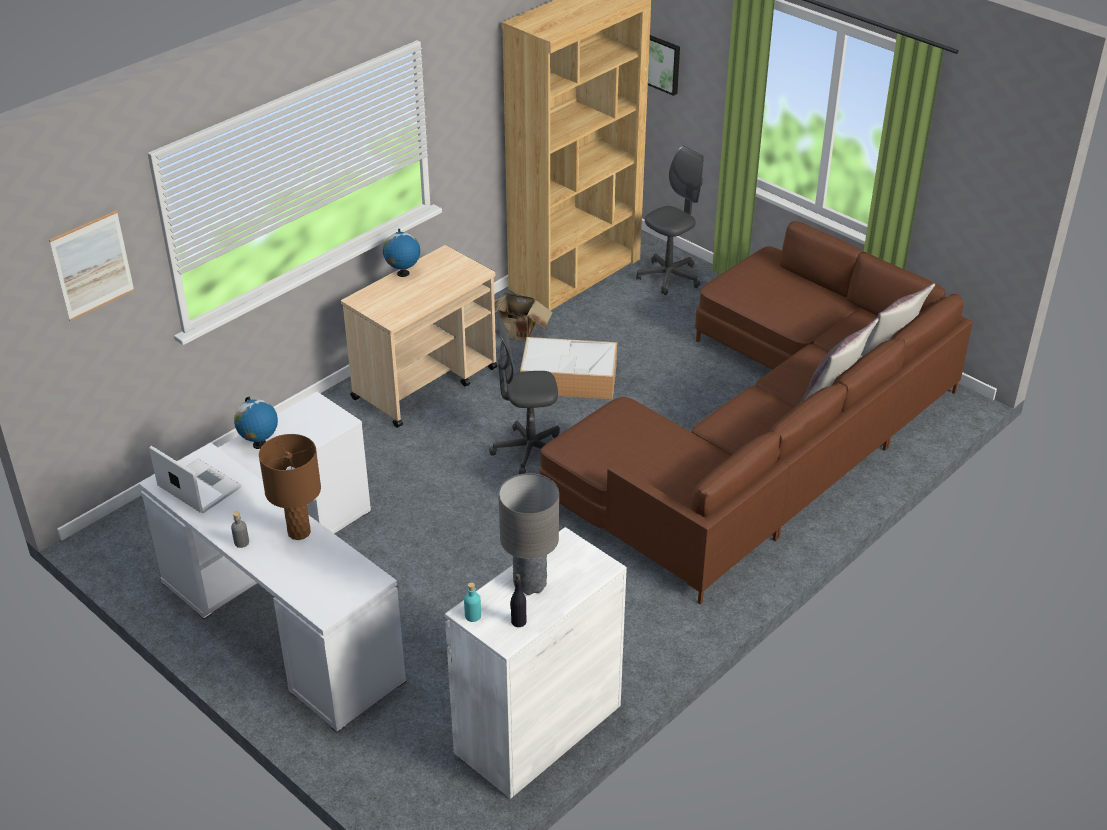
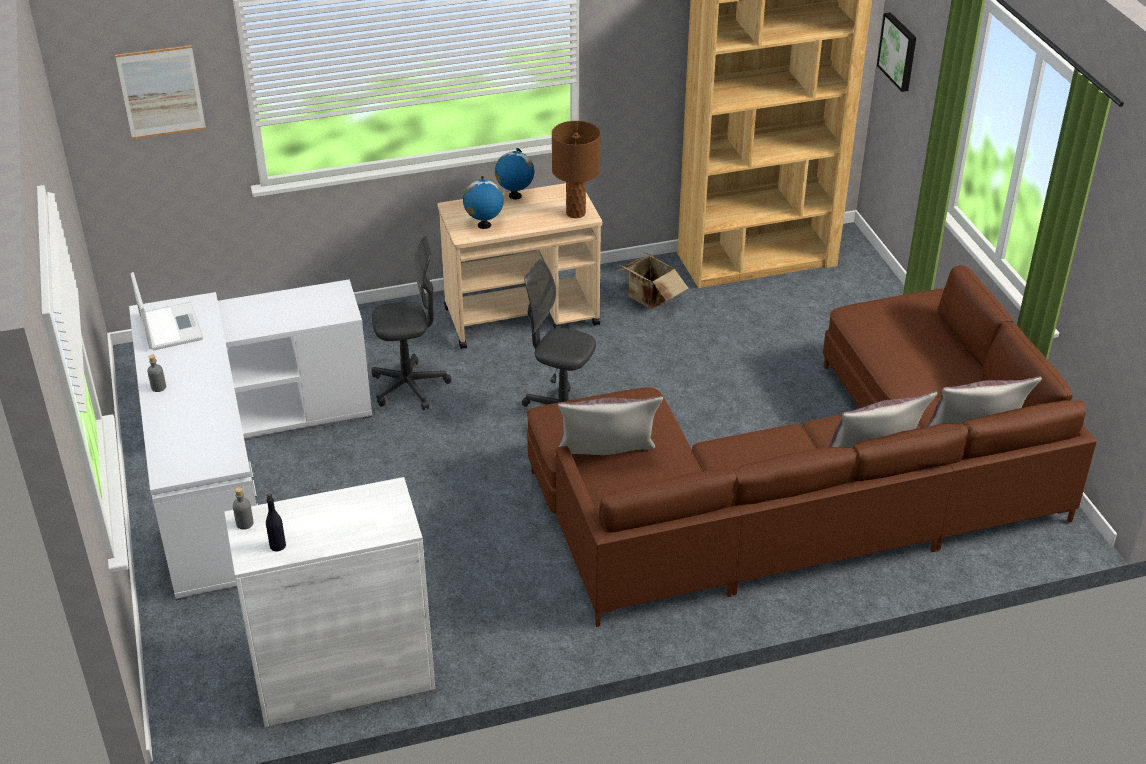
camera: 30 degrees right, 0 degrees up
globe [234,396,278,449] -> globe moved to [463,176,504,229]
brown table lamp [259,434,321,540] -> brown table lamp moved to [552,121,601,218]
turquoise bottle [464,582,481,622] -> grey bottle [233,487,254,530]
grey table lamp [498,473,559,595] -> none
storage box [520,337,617,399] -> none
grey office chair [636,146,704,295] -> grey office chair moved to [371,236,451,410]
none -> grey pillow [555,396,663,455]

